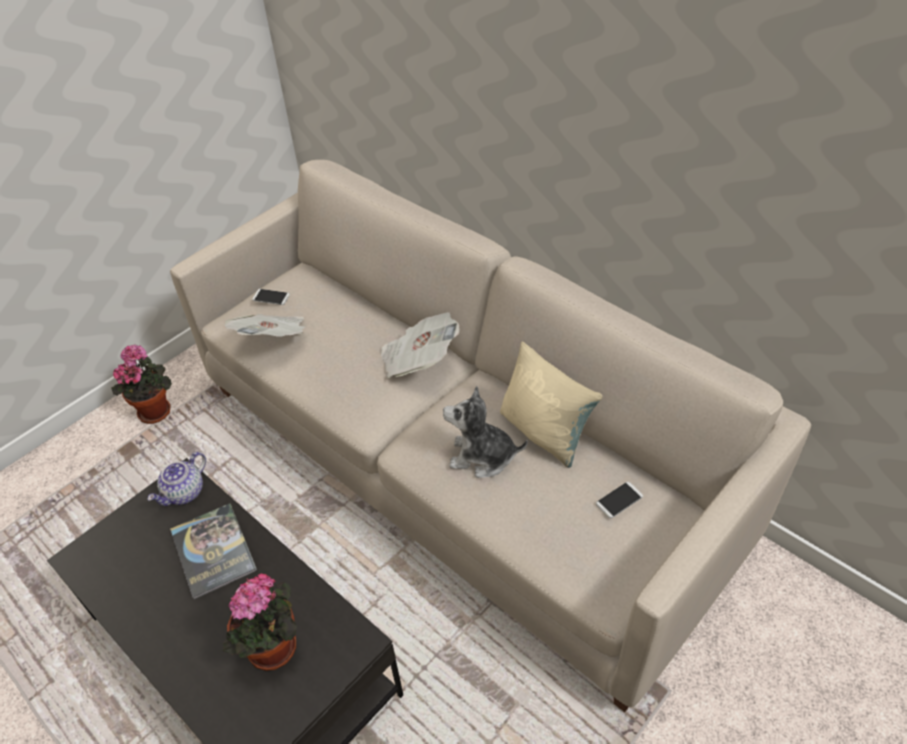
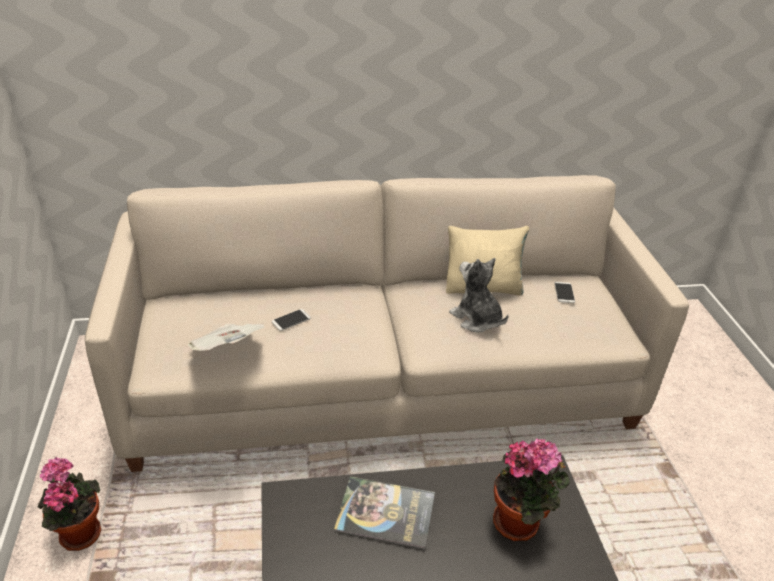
camera: 55 degrees left, 10 degrees down
teapot [148,452,206,506] -> none
phone [252,289,290,305] -> phone moved to [272,309,311,331]
newspaper [381,312,460,378] -> none
plush toy [443,386,528,478] -> plush toy turned 90 degrees clockwise [449,258,509,332]

